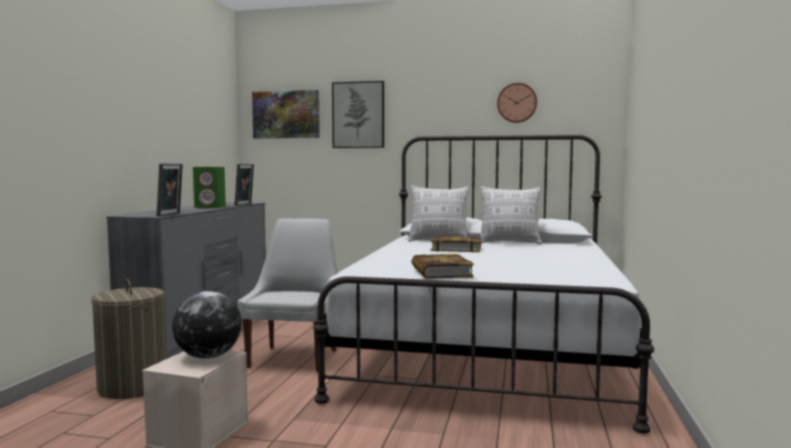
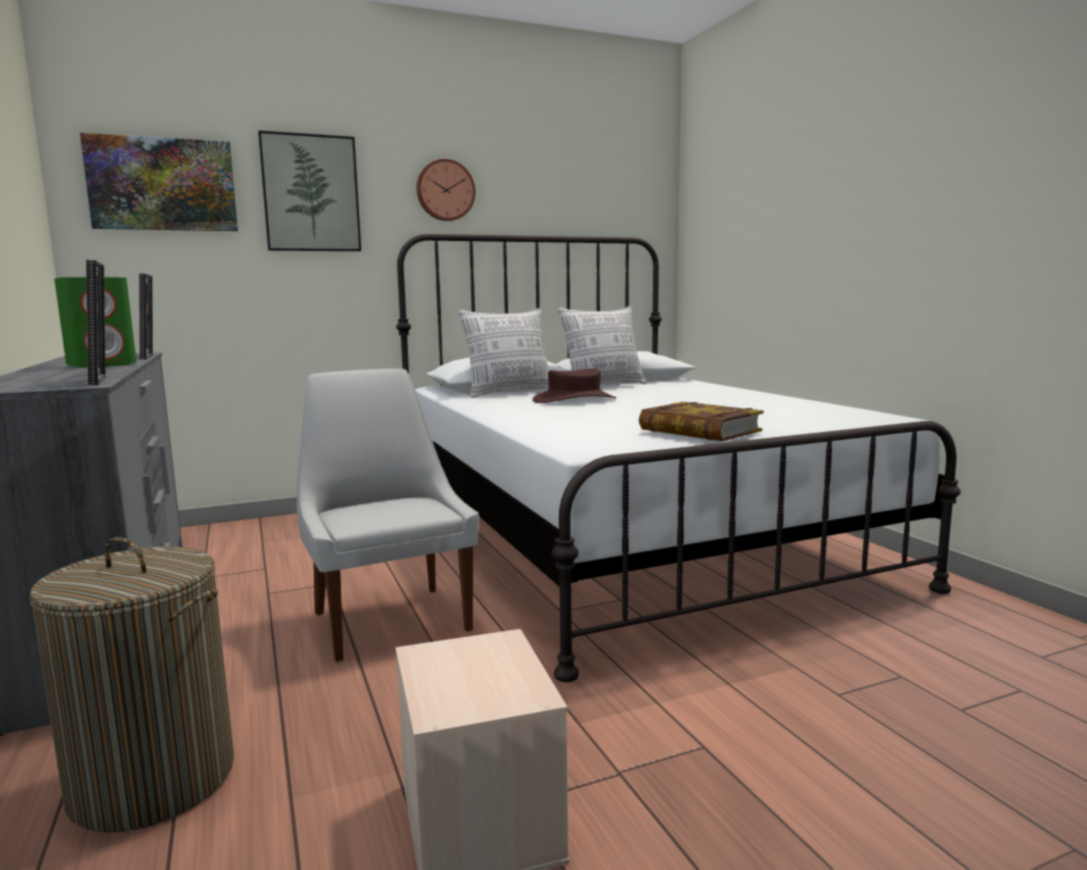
camera: 35 degrees left, 5 degrees up
globe [172,291,242,359] -> none
book [430,236,481,252] -> brown hat [533,369,616,403]
wall clock [497,83,537,123] -> wall clock moved to [416,159,476,221]

